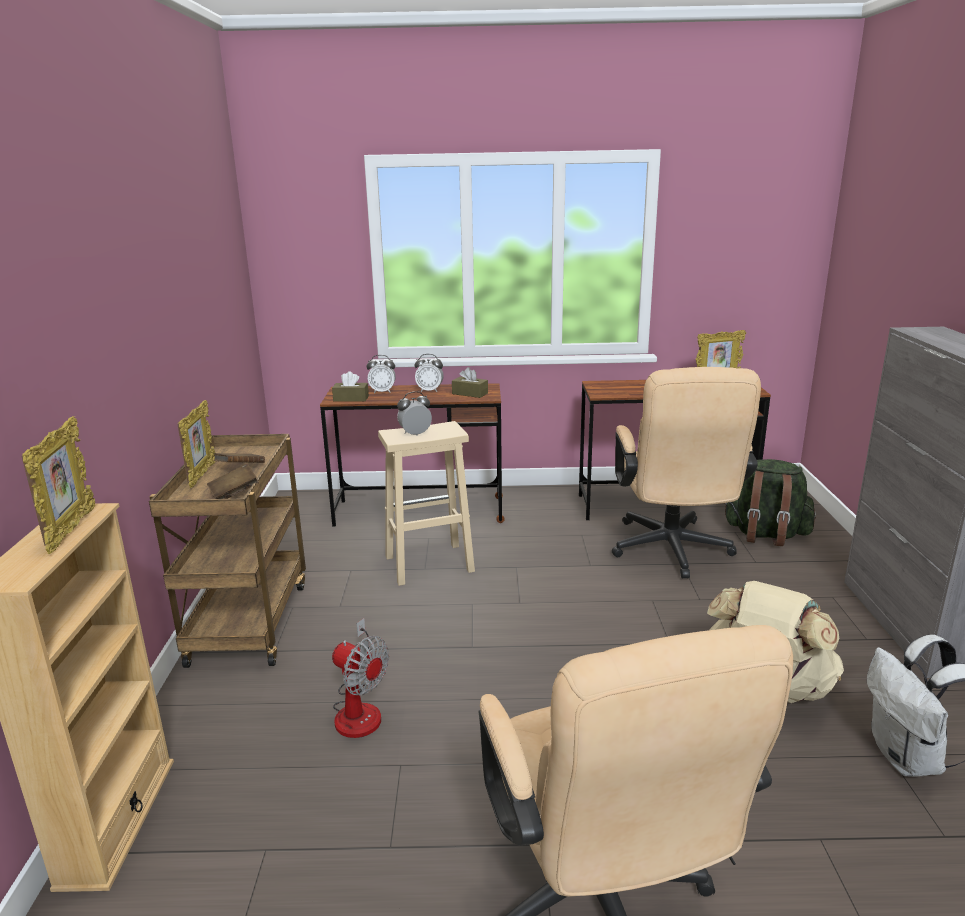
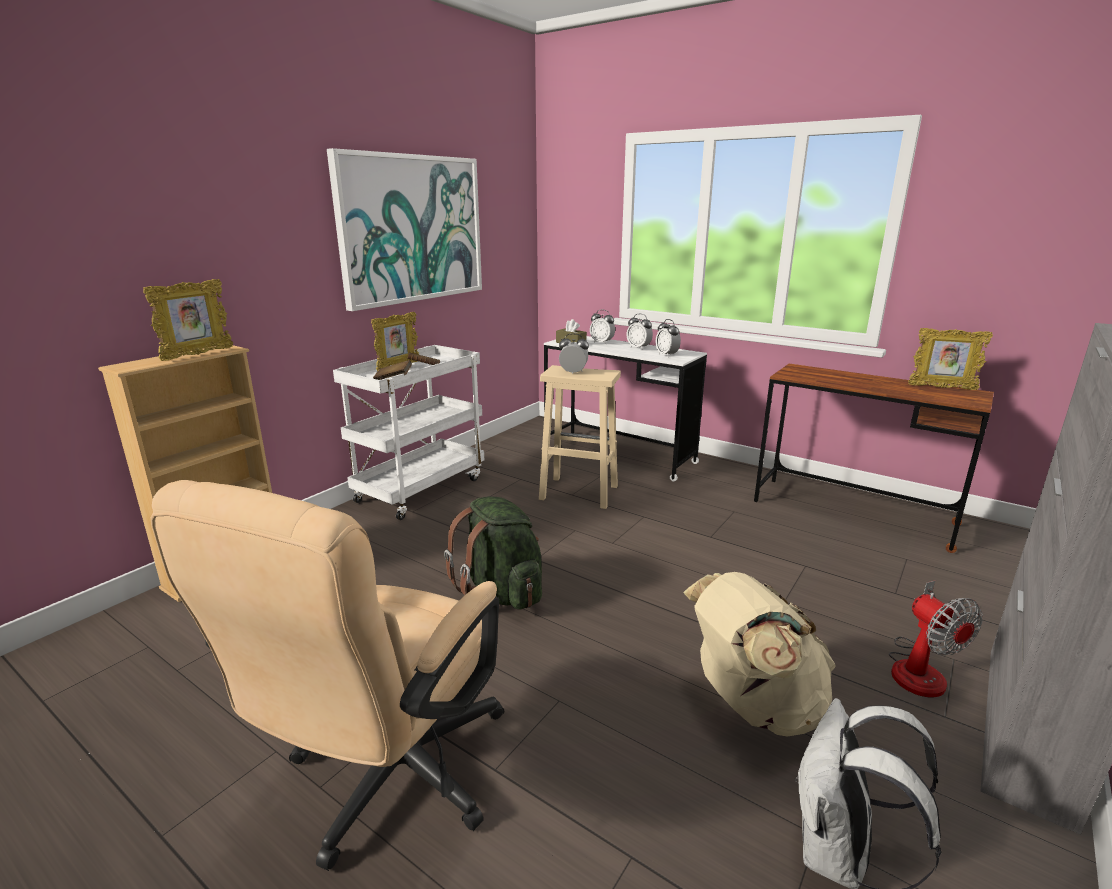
camera: 35 degrees right, 0 degrees up
brown cart [149,434,306,668] -> white cart [333,345,484,520]
brown desk [320,383,505,527] -> white desk [544,336,707,481]
fan [332,618,389,738] -> fan moved to [889,581,983,697]
brown tissue box [452,367,488,398] -> alarm clock [656,319,681,356]
beige office chair [612,367,761,578] -> none
green backpack [723,459,816,546] -> green backpack moved to [444,496,542,610]
none -> picture [327,148,482,311]

